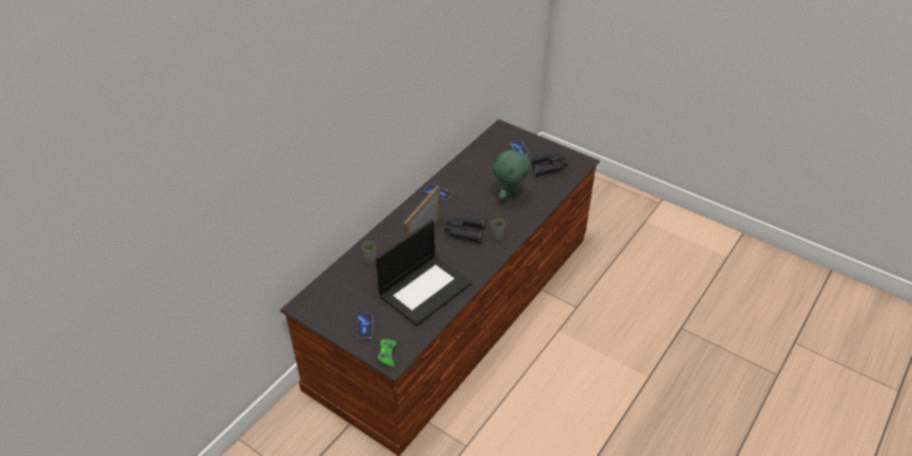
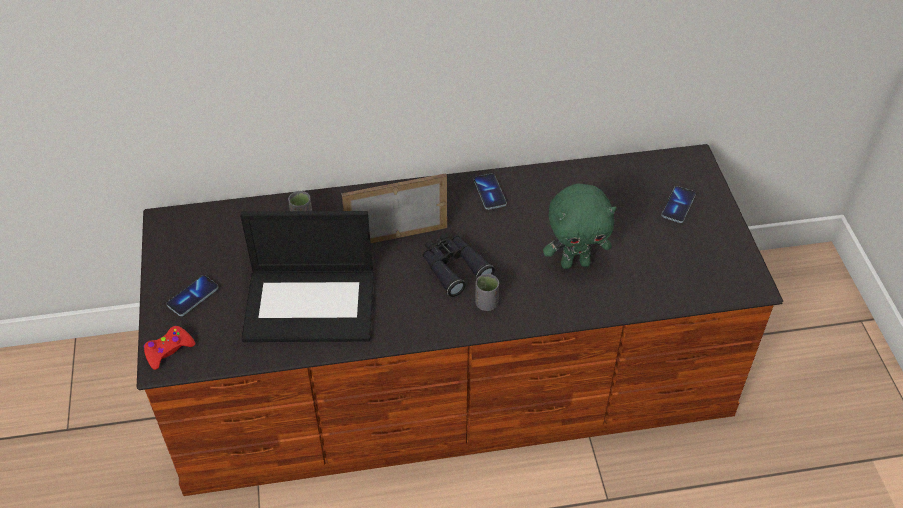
camera: 45 degrees right, 5 degrees up
green game controller [377,339,397,367] -> red game controller [143,326,195,370]
black binoculars [529,153,568,176] -> none

